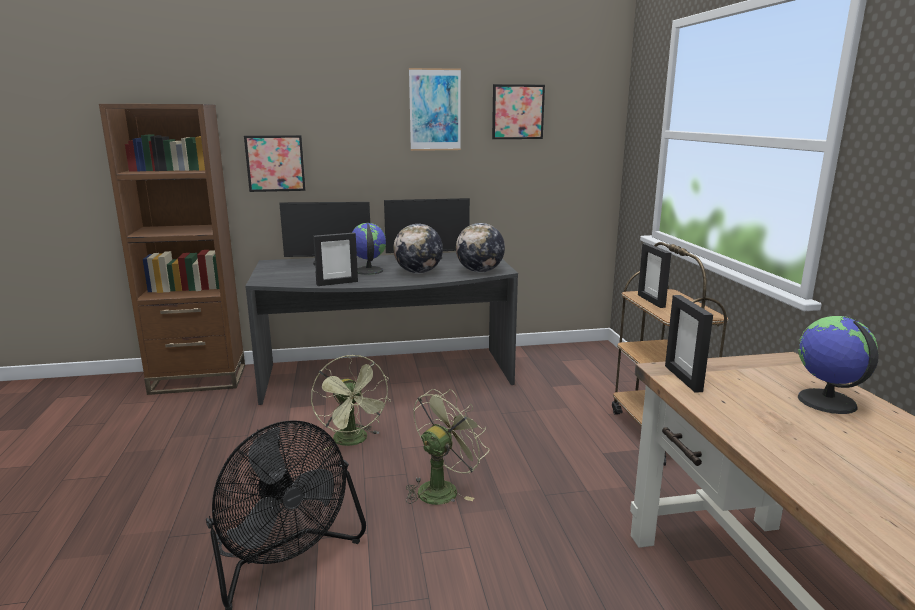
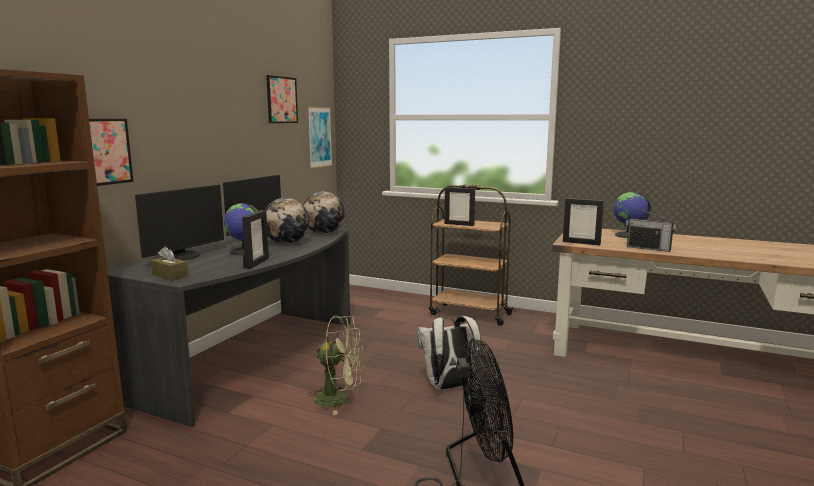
camera: 55 degrees left, 5 degrees down
green fan [406,389,489,505] -> white backpack [417,316,481,390]
picture [409,68,461,151] -> picture moved to [308,107,332,169]
none -> brown tissue box [151,246,188,281]
none -> radio [626,207,677,252]

